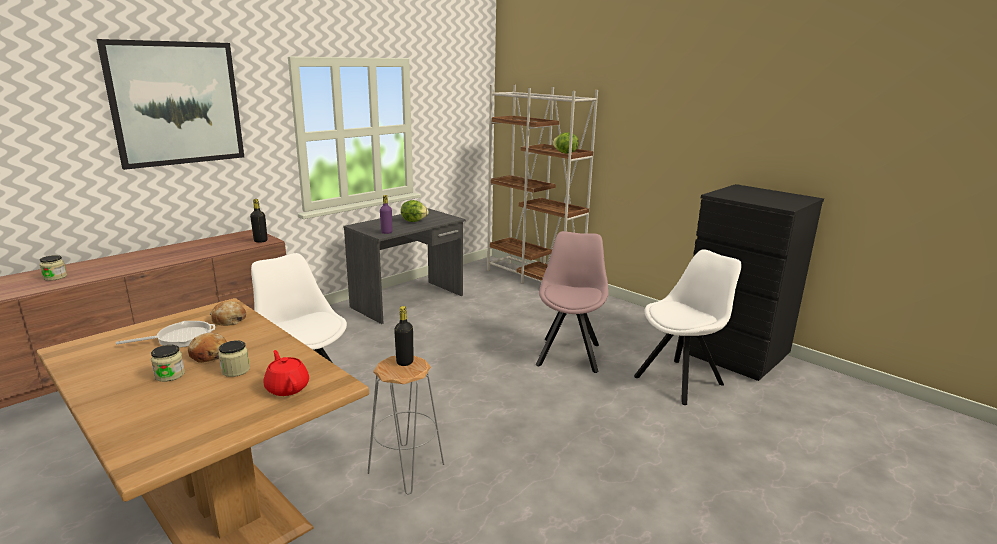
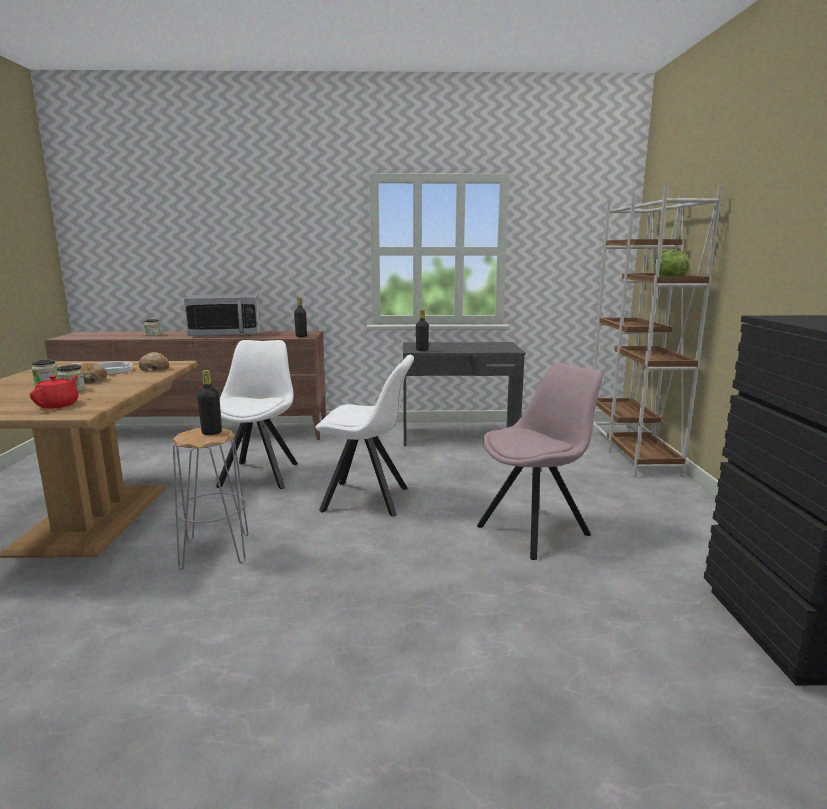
camera: 45 degrees right, 5 degrees down
picture [96,39,244,170] -> none
purple bottle [380,195,392,234] -> black bottle [416,310,429,351]
lettuce [401,200,429,222] -> none
white chair [634,249,742,405] -> white chair moved to [315,355,414,517]
none -> microwave [184,294,260,337]

